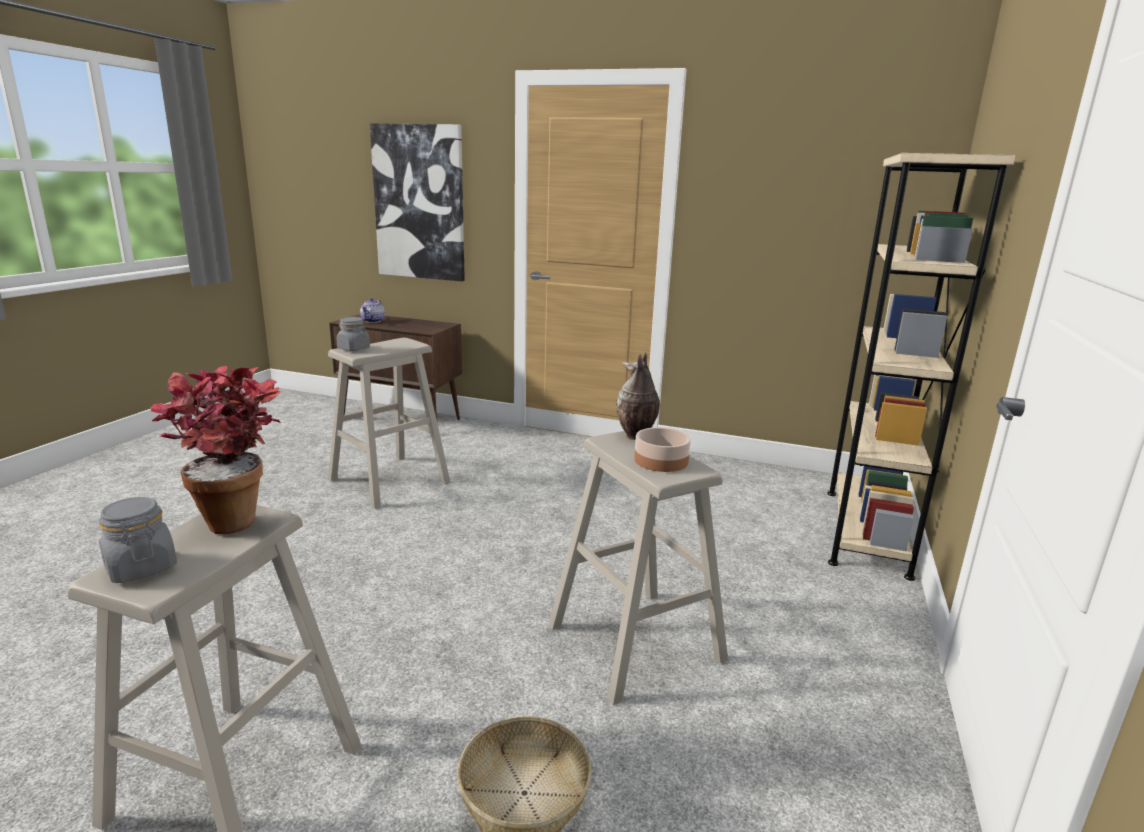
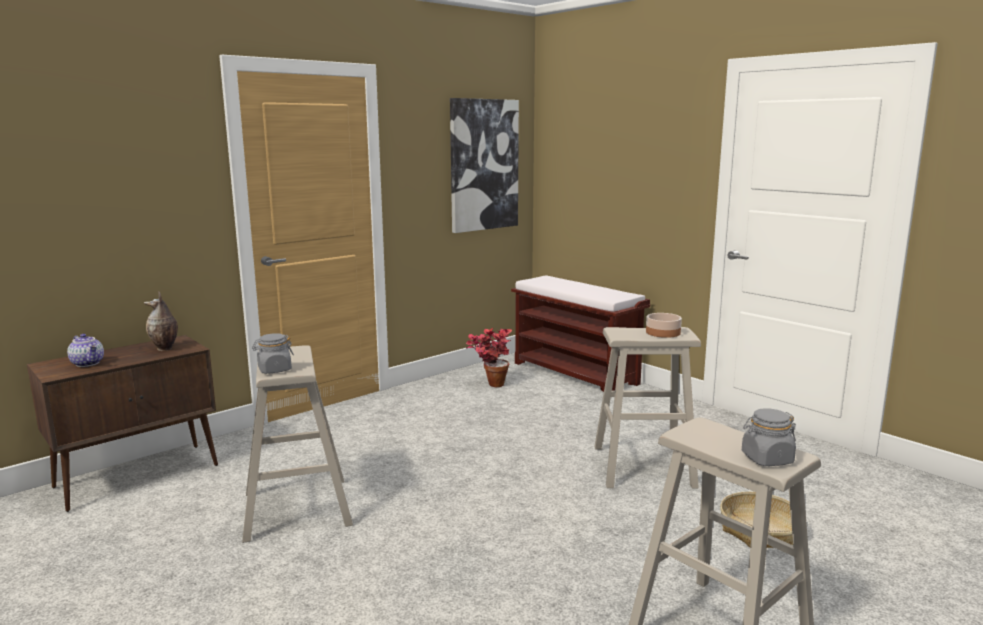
camera: 60 degrees left, 5 degrees down
potted plant [150,366,281,535] -> potted plant moved to [466,328,512,387]
picture [370,123,465,281] -> picture moved to [450,98,519,233]
vase [616,352,660,440] -> vase moved to [144,291,178,351]
beige bookcase [827,153,1016,581] -> brown bench [511,276,650,392]

